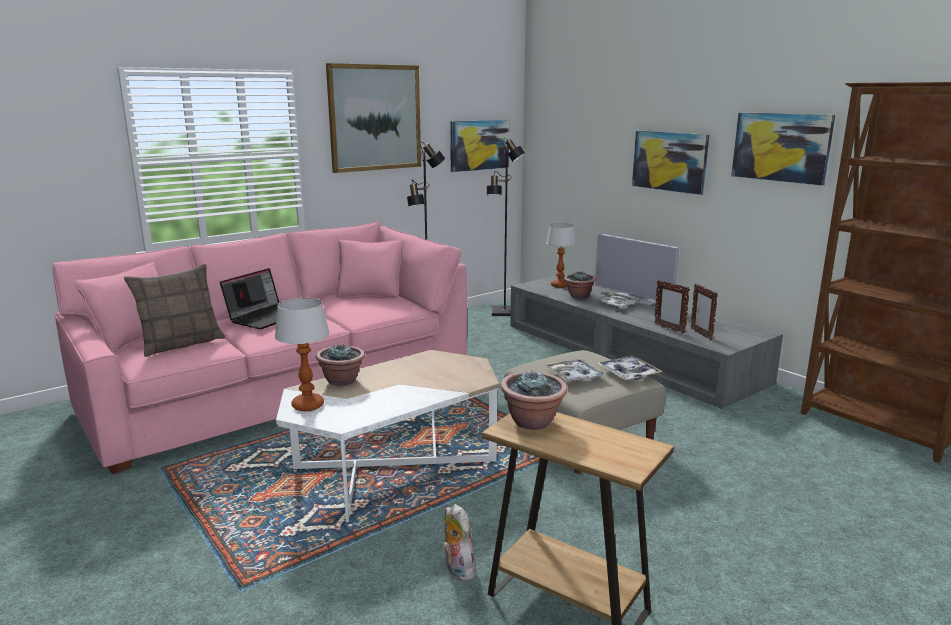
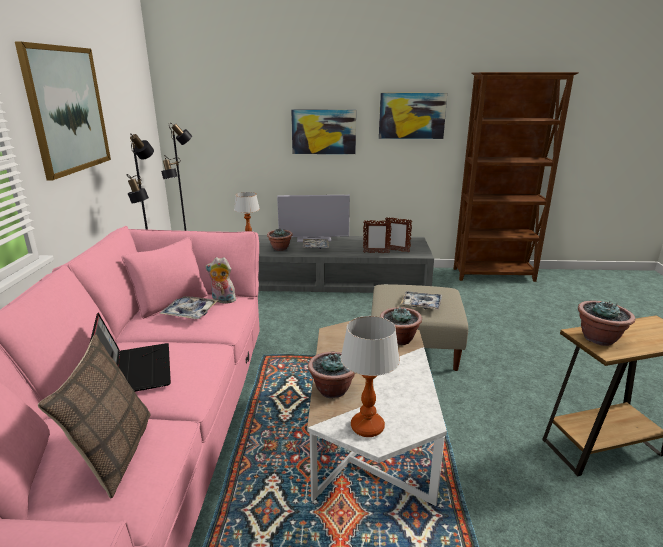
camera: 50 degrees left, 5 degrees up
plush toy [442,504,476,581] -> plush toy moved to [205,257,236,304]
picture [450,120,509,172] -> none
tray [597,355,663,381] -> tray moved to [159,296,218,319]
none -> potted plant [380,307,422,345]

